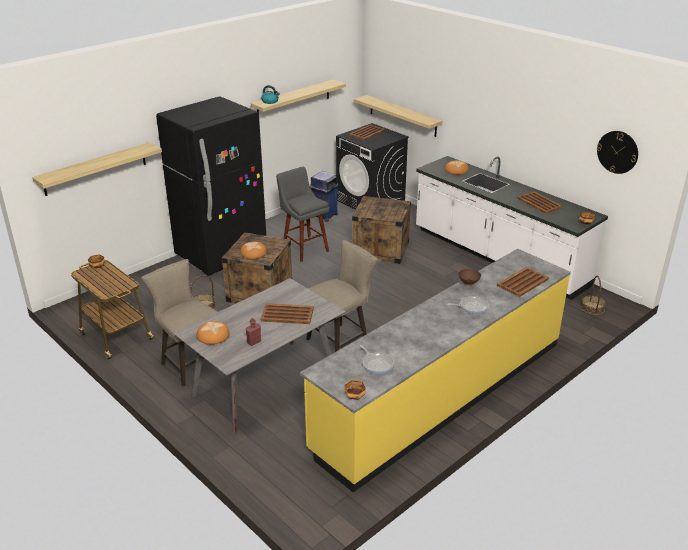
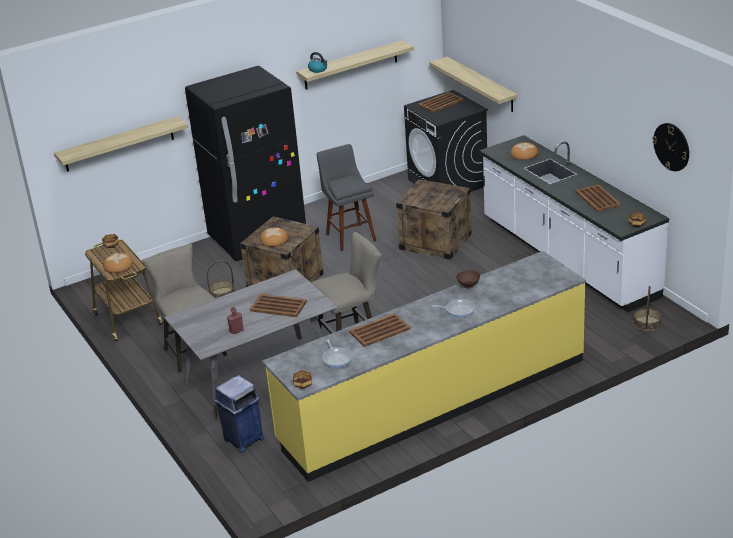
camera: 15 degrees right, 0 degrees up
bread [196,321,230,345] -> bread moved to [103,253,133,273]
blue trash can [310,171,339,222] -> blue trash can moved to [214,375,264,453]
brown tray [497,267,549,297] -> brown tray moved to [349,313,411,347]

